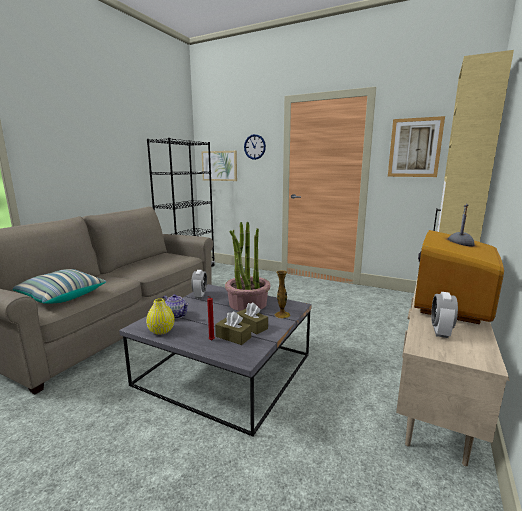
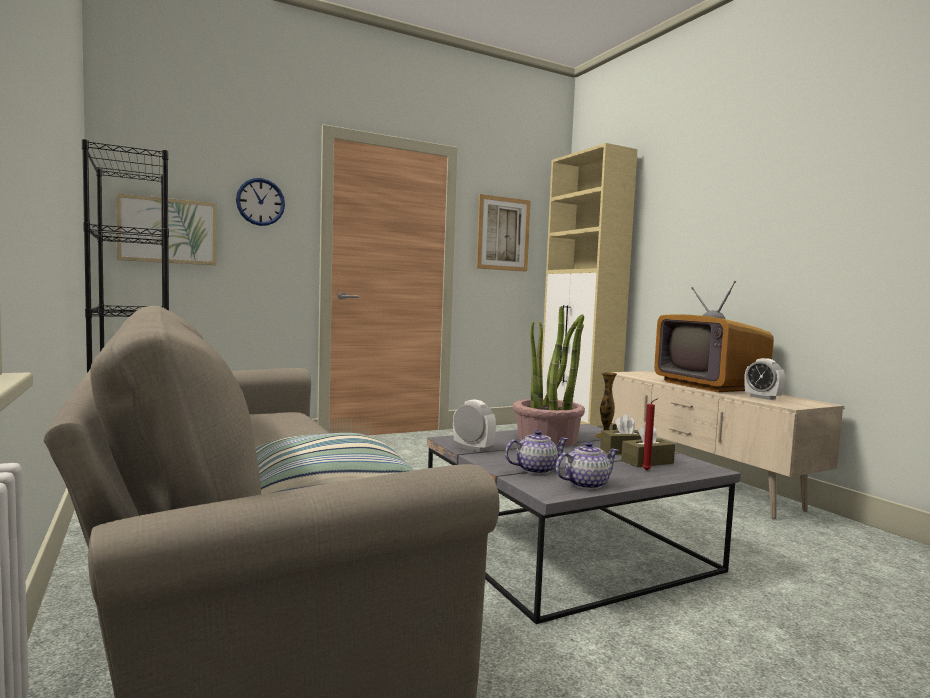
camera: 55 degrees left, 10 degrees down
yellow vase [146,298,175,335] -> teapot [556,442,619,489]

